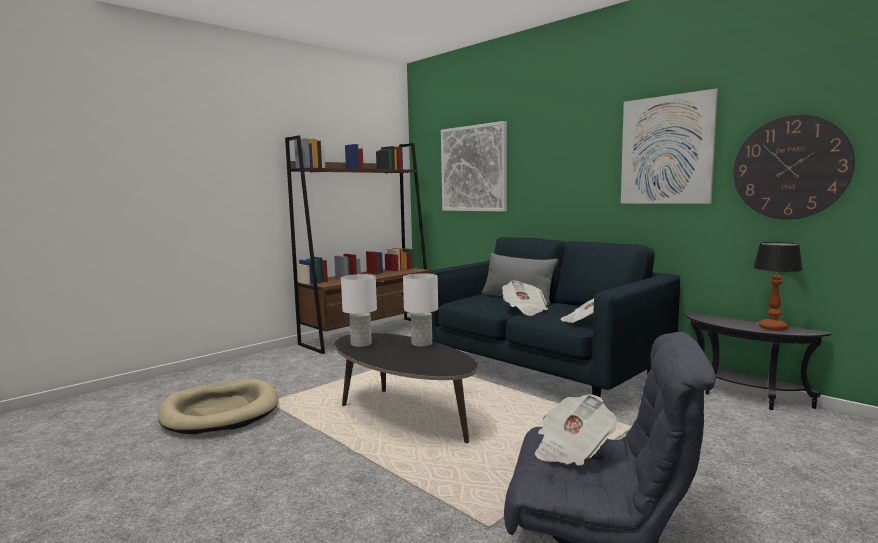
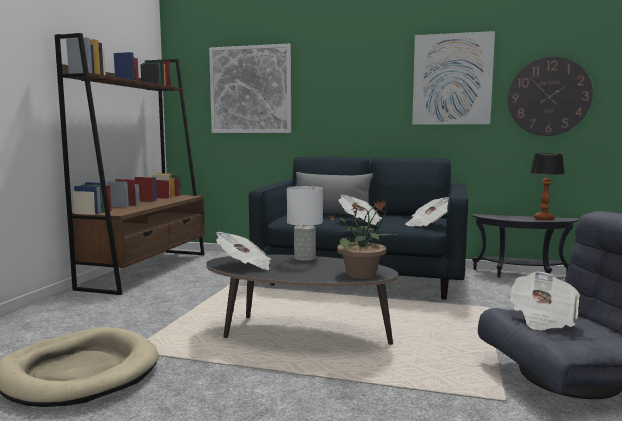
camera: 30 degrees left, 0 degrees up
white table lamp [341,274,377,347] -> newspaper [216,232,271,270]
none -> potted plant [329,200,398,279]

